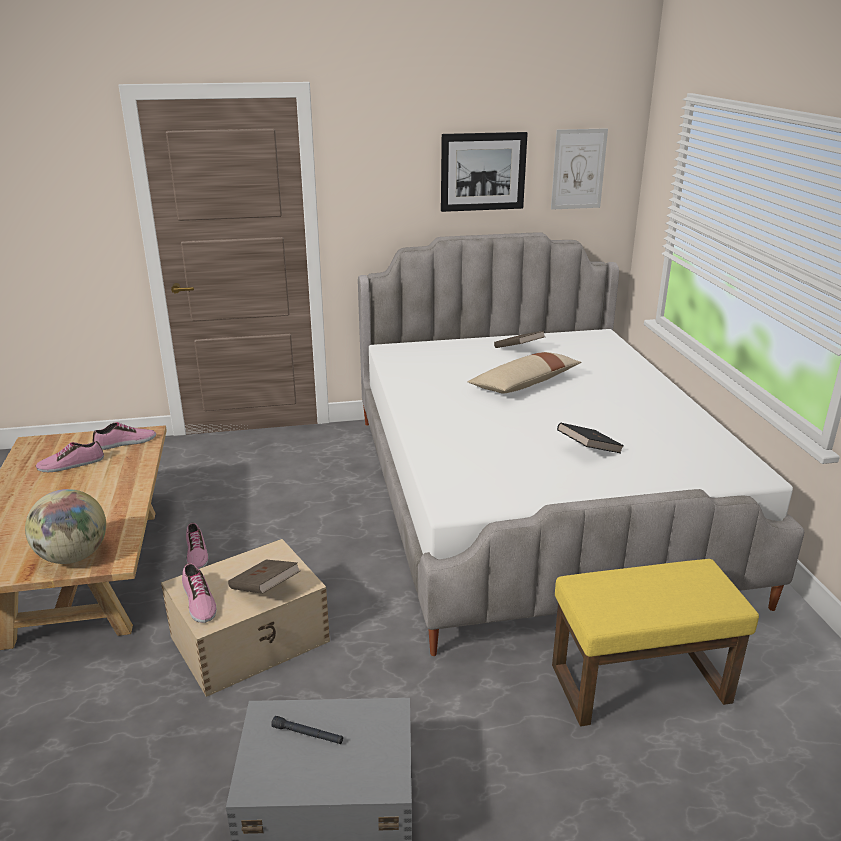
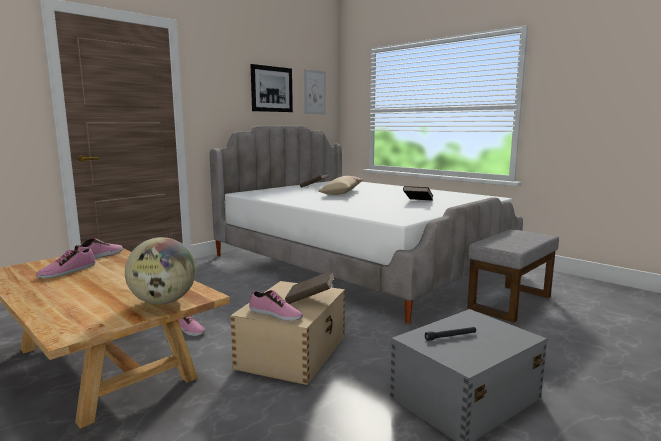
camera: 35 degrees left, 15 degrees down
yellow ottoman [552,559,759,727] -> grey ottoman [467,229,559,323]

